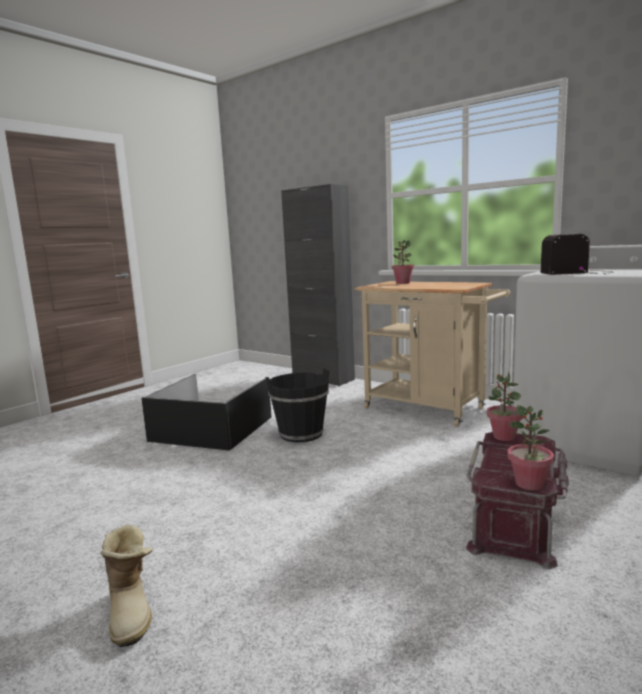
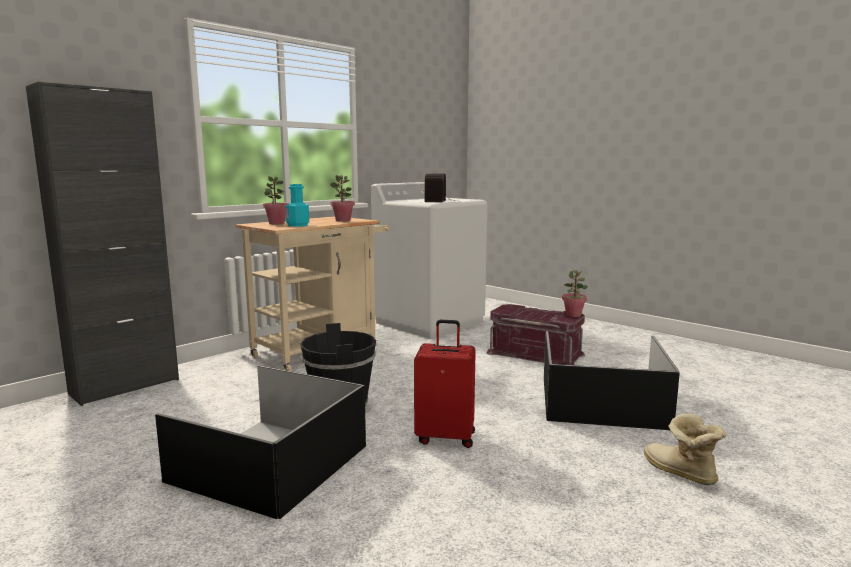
camera: 85 degrees left, 0 degrees up
boot [101,524,153,647] -> boot turned 105 degrees counterclockwise [644,414,726,485]
potted plant [487,372,523,441] -> potted plant moved to [330,175,355,222]
none -> turquoise bottle [286,184,309,227]
none -> red suitcase [414,320,476,448]
none -> black storage box [544,331,680,430]

